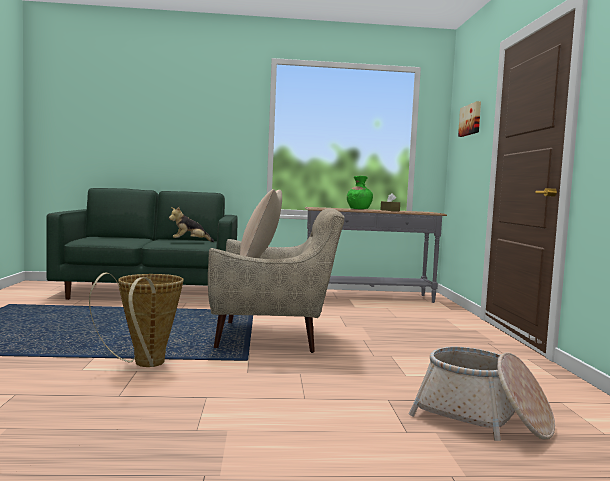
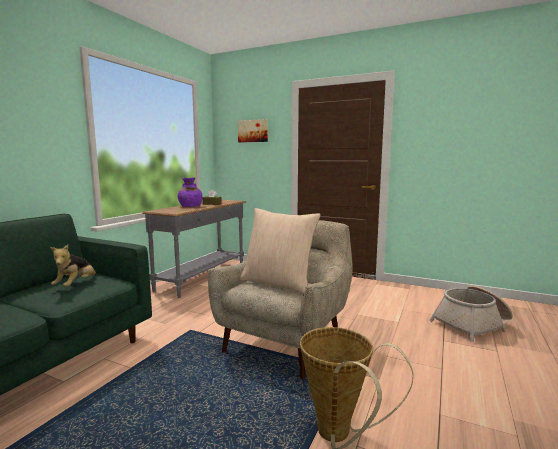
camera: 60 degrees left, 5 degrees up
green vase [347,176,373,209] -> purple vase [177,177,203,207]

